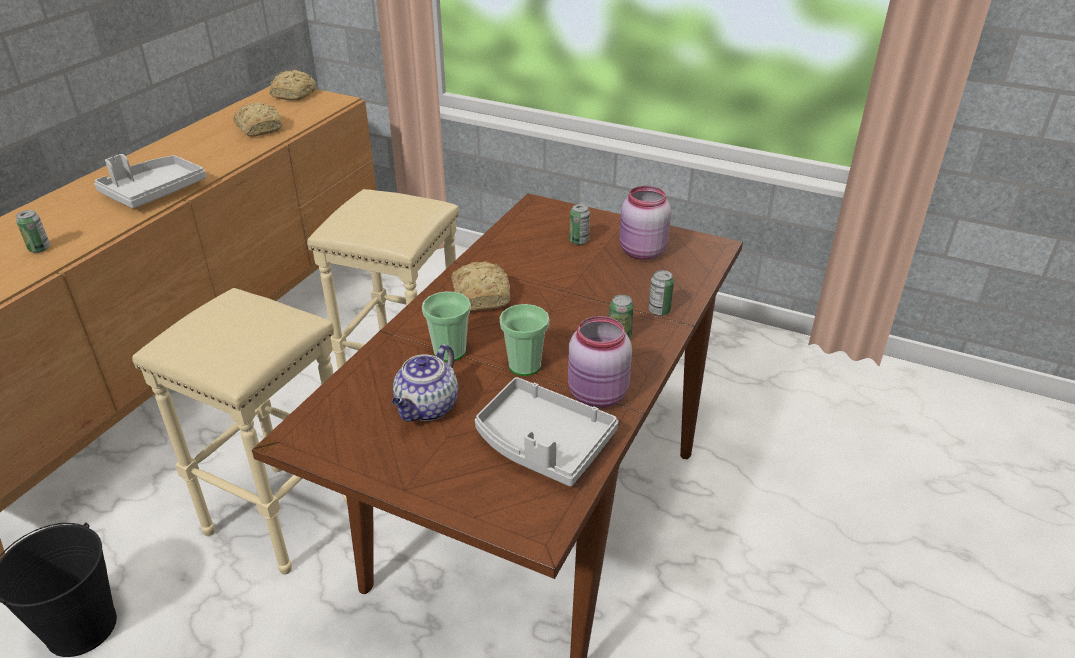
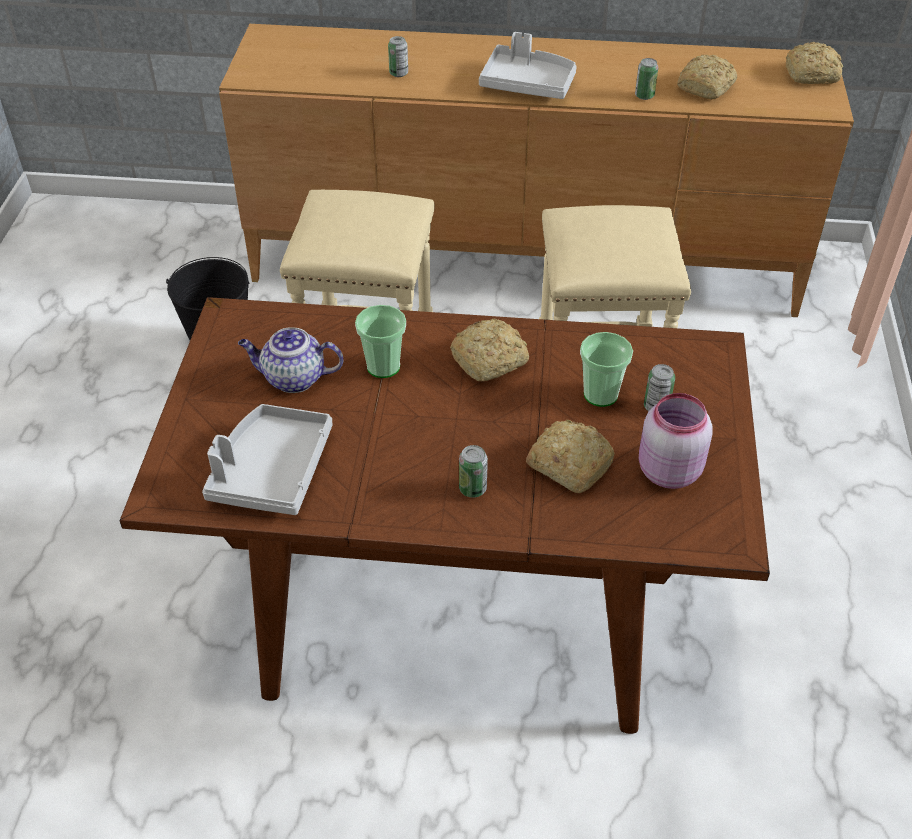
camera: 70 degrees right, 10 degrees up
cup [500,304,549,376] -> cup moved to [580,332,633,407]
pink jar [568,316,632,408] -> none
can [648,270,674,316] -> can moved to [635,58,658,100]
none -> bread [526,420,614,493]

